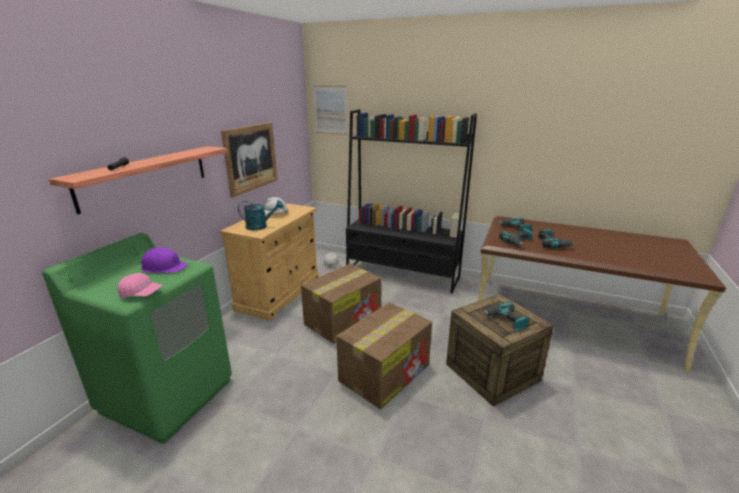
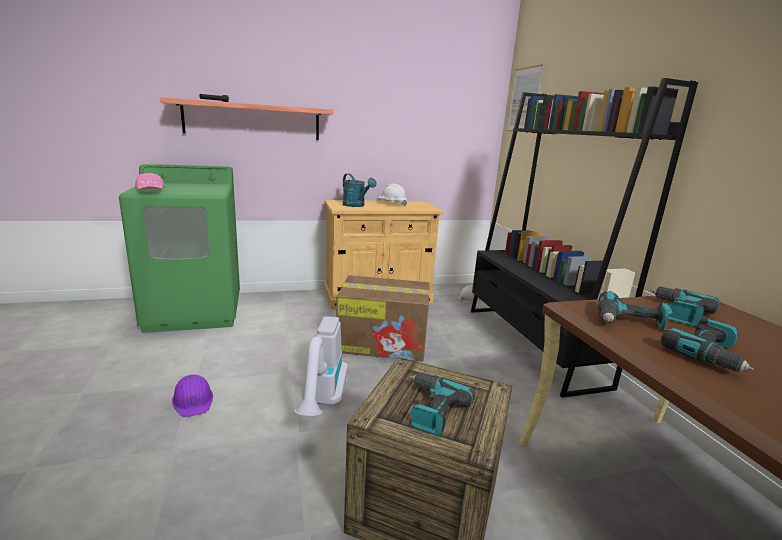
camera: 50 degrees right, 5 degrees down
purple hard hat [140,247,188,273] -> purple hard hat moved to [172,374,213,417]
picture [221,122,278,198] -> none
cardboard box [336,302,432,409] -> vacuum cleaner [294,316,348,416]

